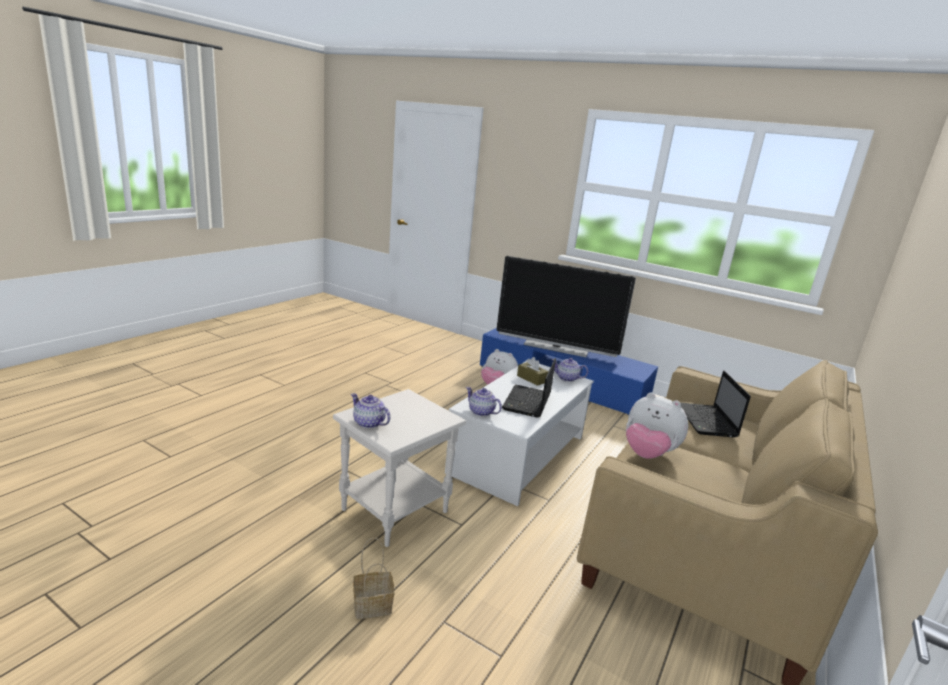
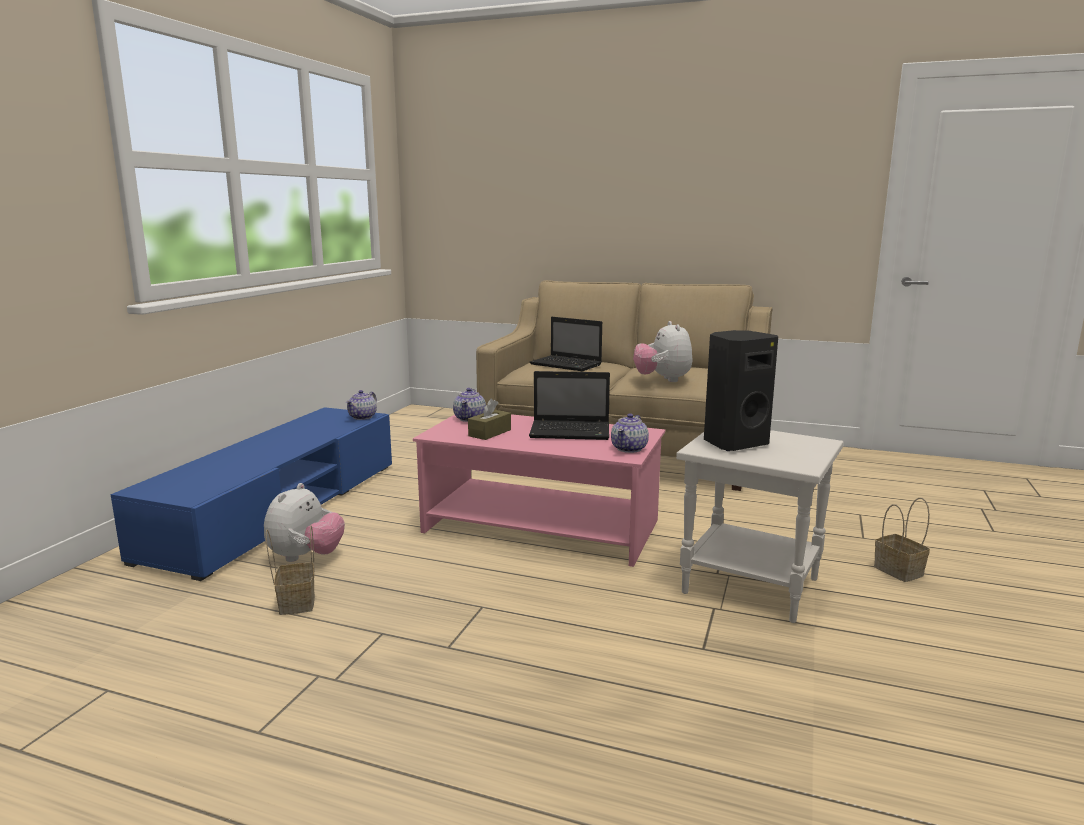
camera: 100 degrees left, 5 degrees down
teapot [351,393,391,428] -> teapot moved to [346,390,377,420]
white coffee table [445,361,594,506] -> pink coffee table [413,414,665,567]
television [496,256,636,357] -> none
plush toy [626,392,688,459] -> plush toy turned 150 degrees clockwise [633,321,692,382]
laptop [681,370,751,438] -> laptop turned 45 degrees clockwise [530,317,602,371]
none -> basket [266,525,315,615]
none -> black speaker [704,330,778,451]

